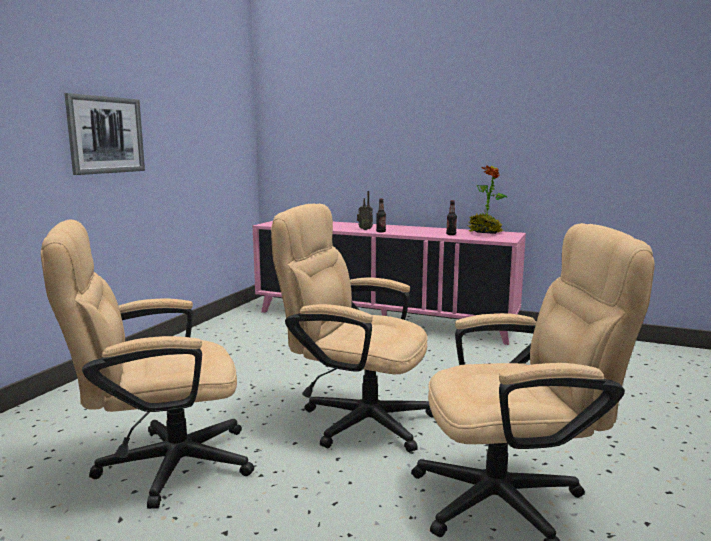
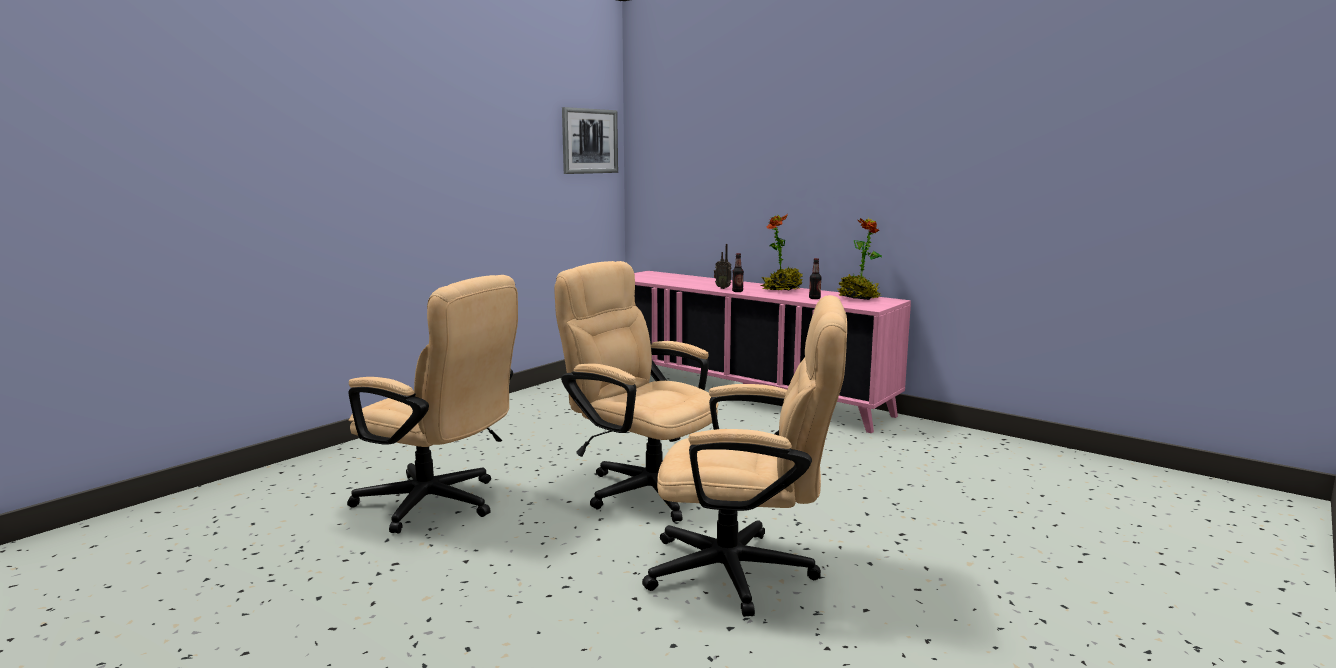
camera: 15 degrees right, 0 degrees up
beige office chair [41,219,254,509] -> beige office chair turned 150 degrees counterclockwise [347,275,518,534]
picture [64,93,145,175] -> picture moved to [562,107,618,174]
none -> potted plant [760,214,803,290]

